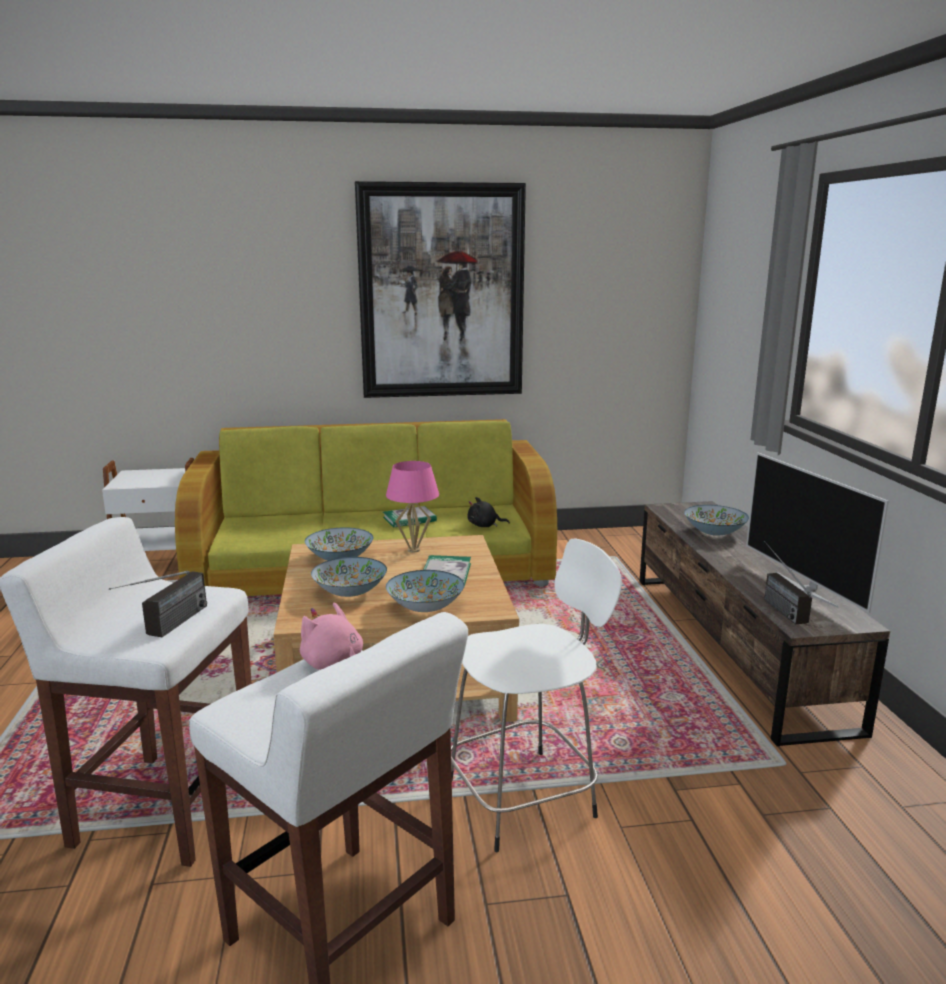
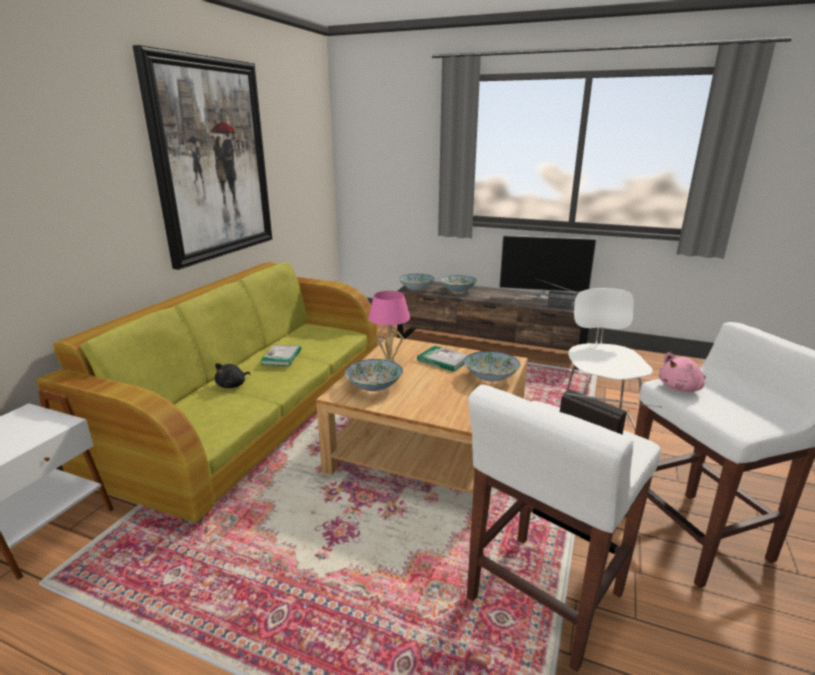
camera: 60 degrees left, 5 degrees up
bowl [311,557,387,597] -> bowl moved to [399,274,435,291]
black plush toy [467,497,510,527] -> black plush toy moved to [215,363,251,388]

